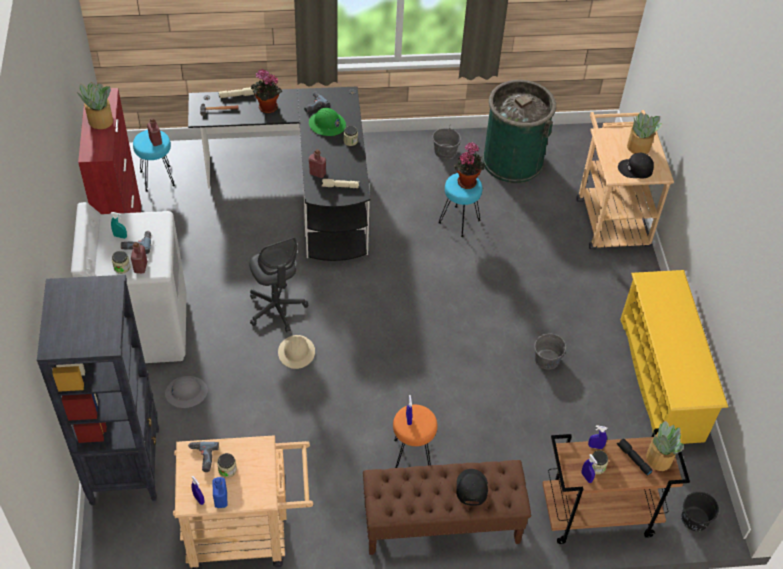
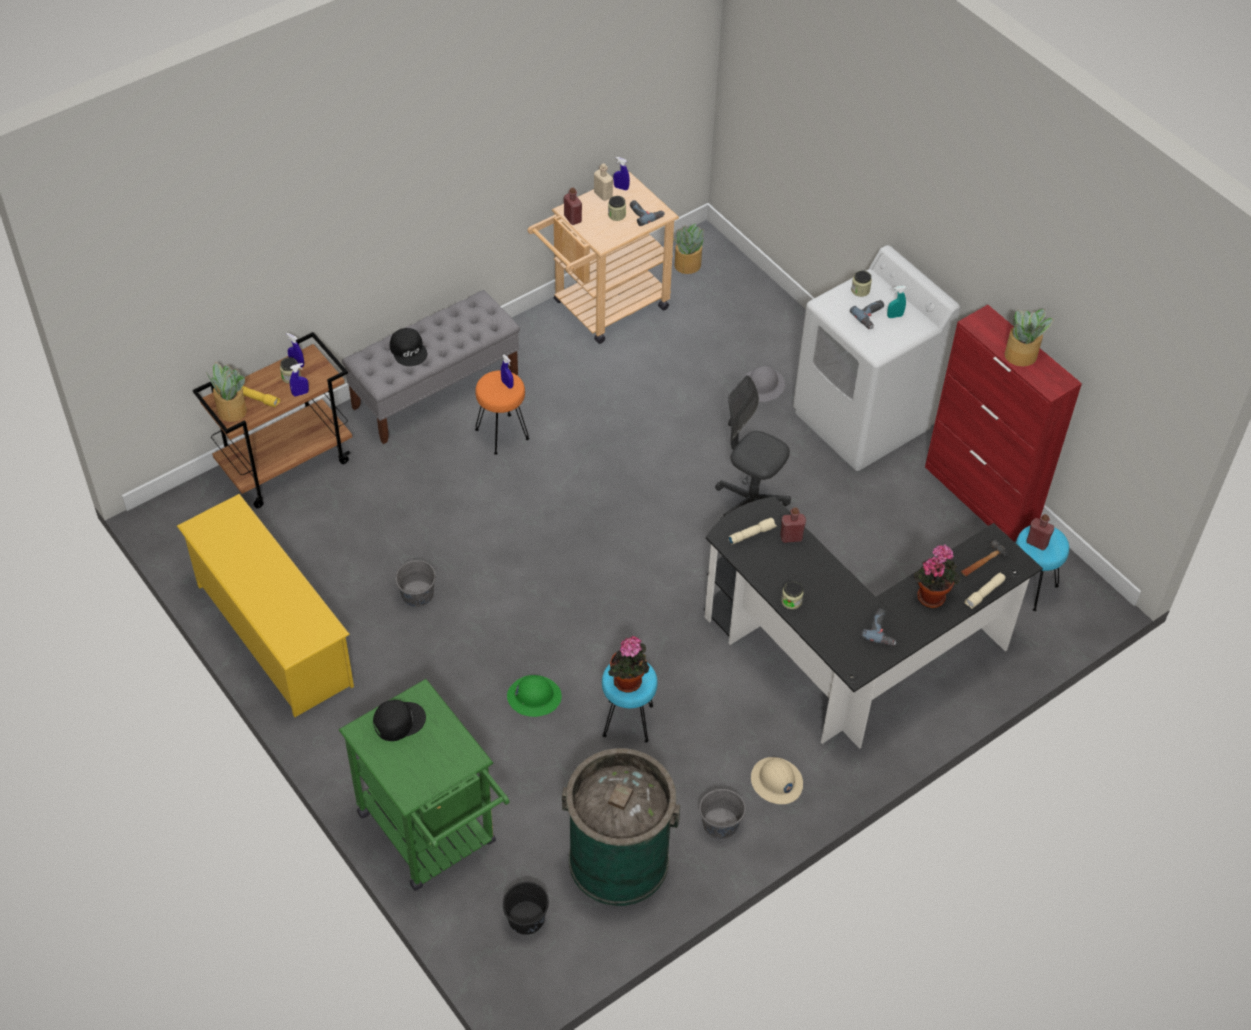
camera: 150 degrees right, 0 degrees up
black bookcase [37,275,159,505] -> none
red bottle [131,242,147,273] -> red bottle moved to [564,187,582,225]
blue bottle [212,477,228,508] -> beige bottle [594,163,613,201]
beige hard hat [278,335,315,369] -> beige hard hat moved to [751,757,803,804]
green hard hat [309,108,346,136] -> green hard hat moved to [507,675,562,717]
brown bench [363,460,531,555] -> grey bench [342,290,520,444]
beige cart [576,110,674,249] -> green cart [339,679,510,891]
black flashlight [617,439,653,476] -> yellow flashlight [242,386,280,408]
potted plant [627,112,663,154] -> potted plant moved to [673,224,704,274]
black bucket [681,492,719,531] -> black bucket moved to [503,882,549,935]

